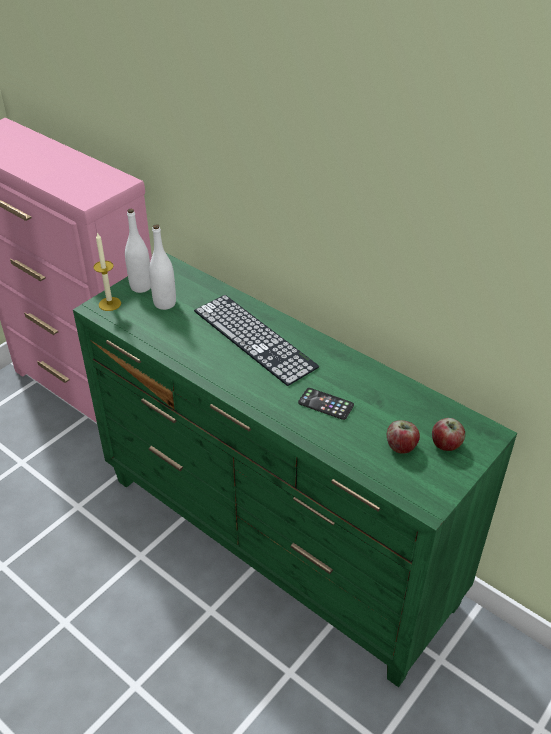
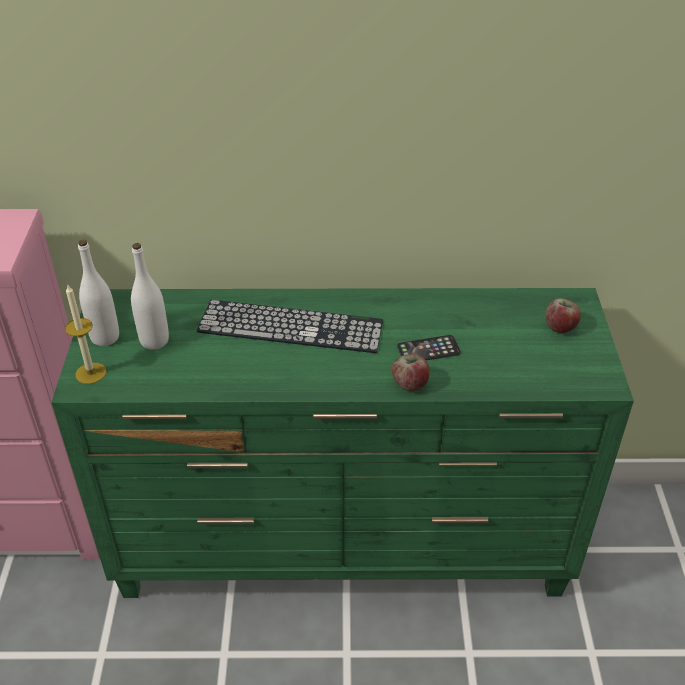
camera: 40 degrees left, 0 degrees up
apple [387,420,420,454] -> apple moved to [392,354,430,391]

